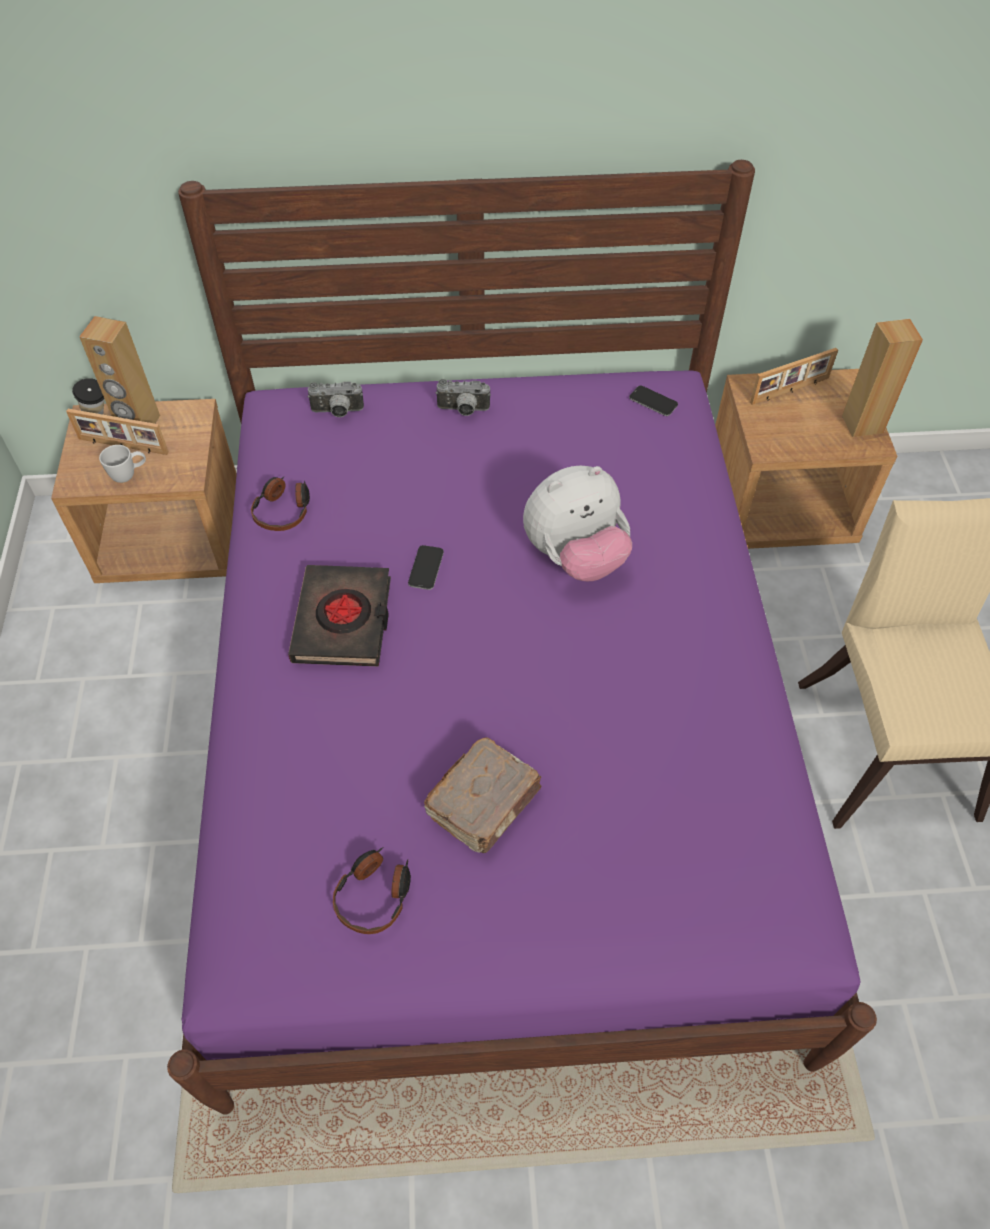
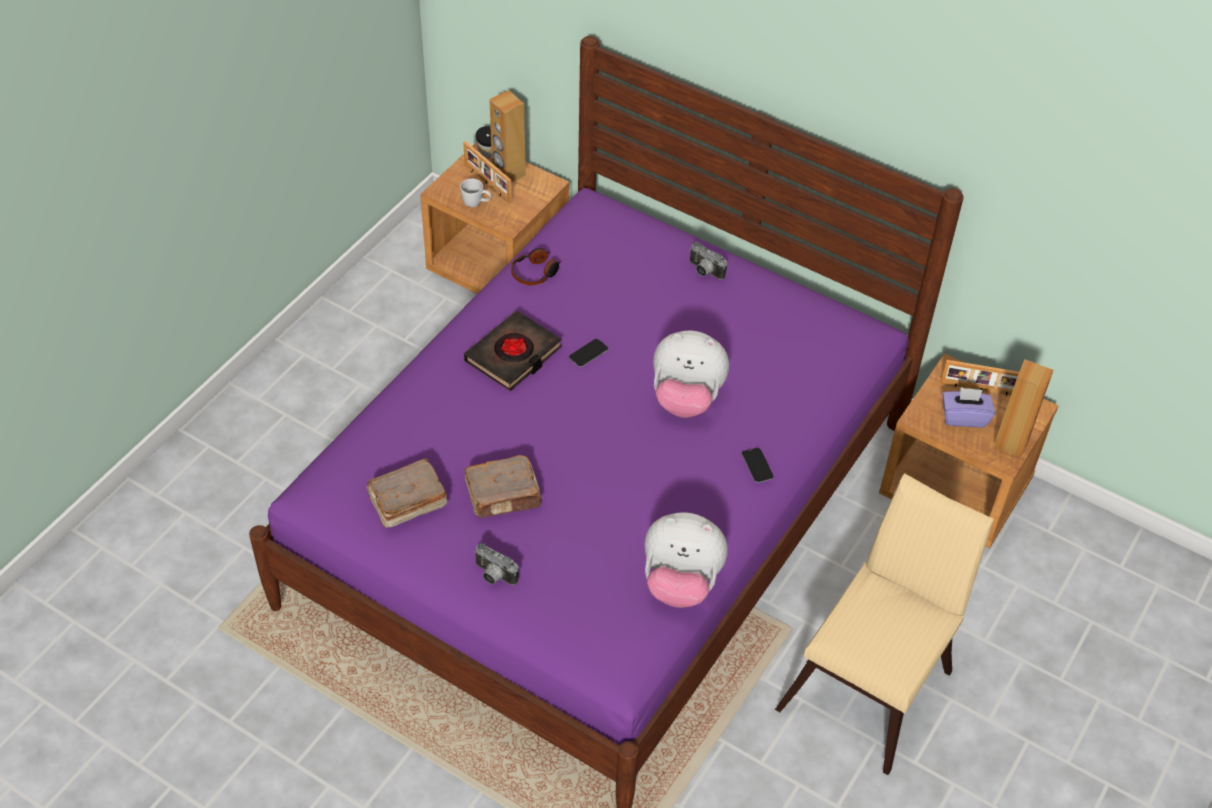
camera: 35 degrees right, 5 degrees down
camera [307,382,364,417] -> camera moved to [474,543,519,585]
headphones [333,847,411,934] -> brown book [366,458,447,528]
phone [629,386,678,416] -> phone moved to [742,448,774,483]
none -> plush toy [645,512,728,608]
none -> purple tissue box [942,387,995,428]

